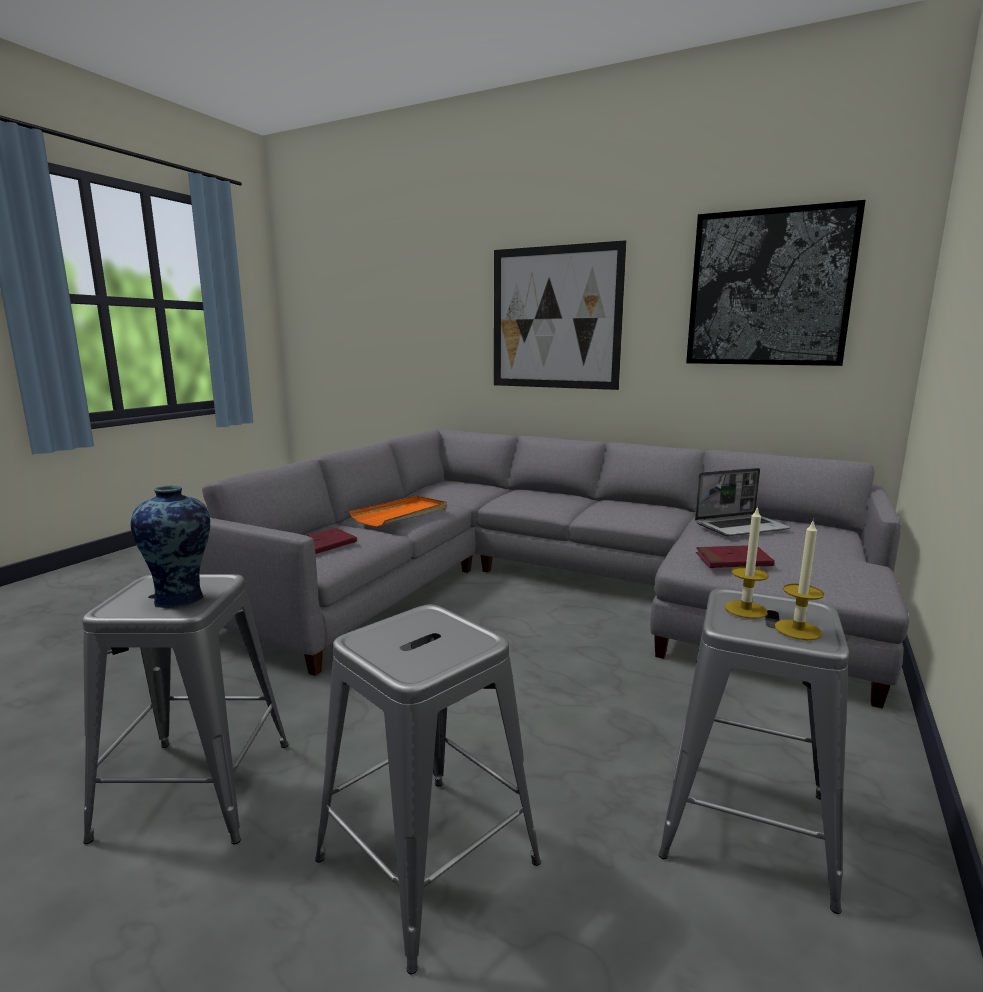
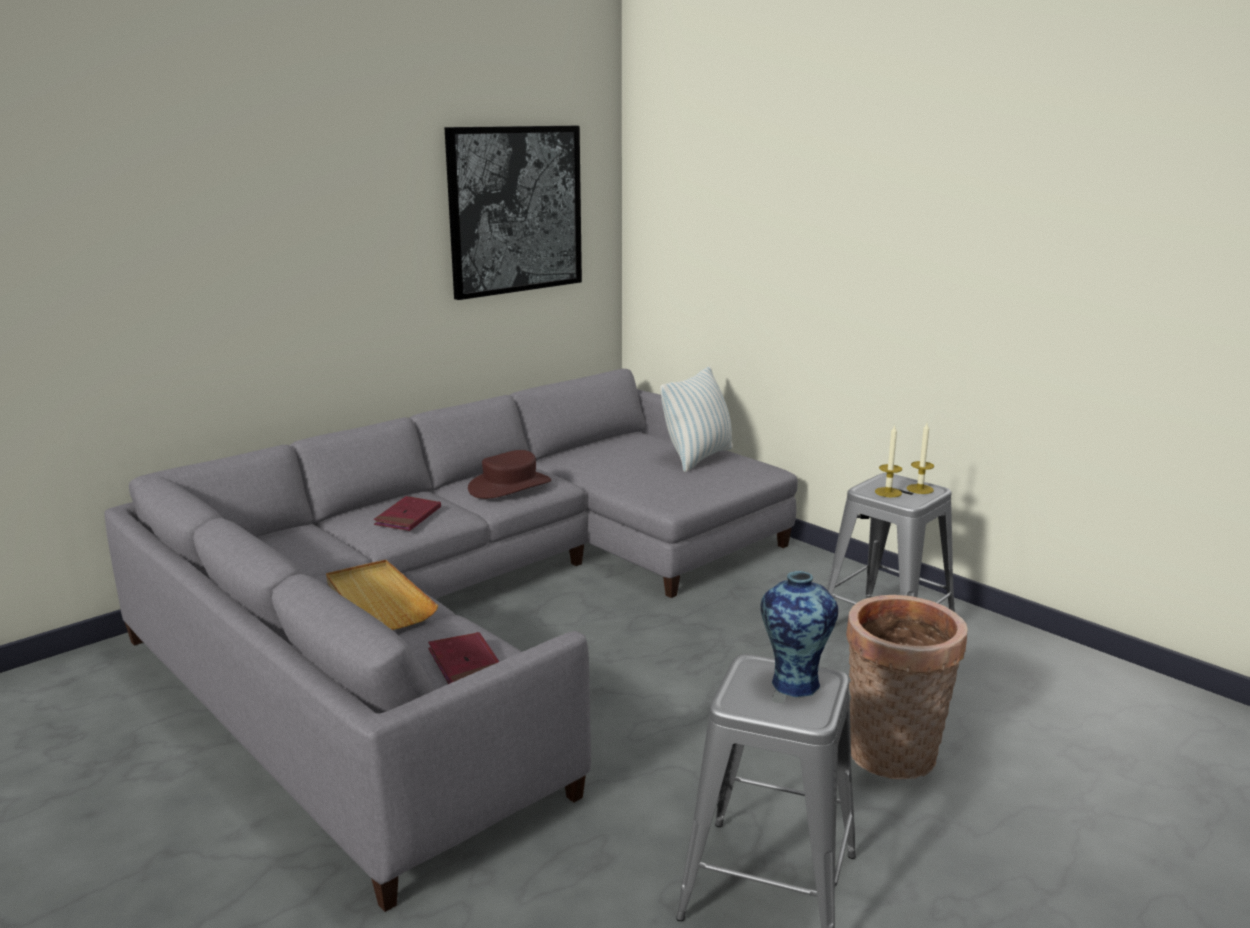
camera: 70 degrees left, 5 degrees up
grey stool [315,604,541,974] -> basket [846,595,968,779]
orange tray [349,496,447,527] -> beige tray [326,560,438,630]
picture [494,240,626,390] -> none
laptop [695,468,791,536] -> none
red book [696,545,775,568] -> red book moved to [374,496,441,531]
none -> brown hat [468,450,551,499]
none -> pillow [660,366,733,472]

